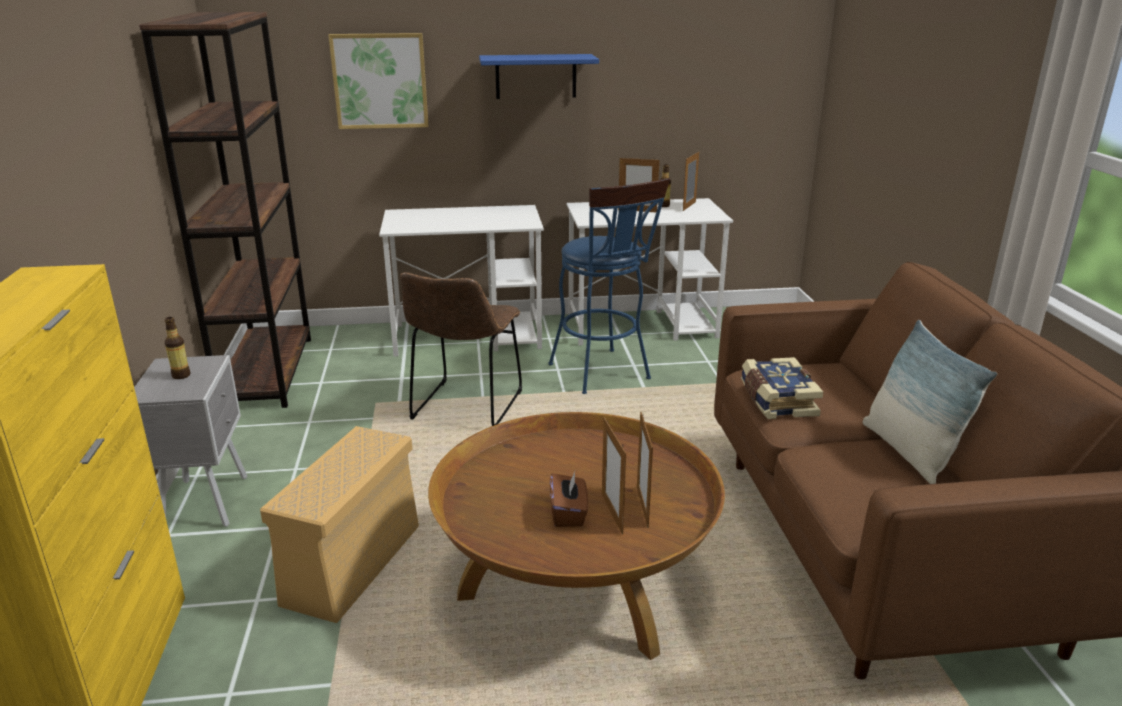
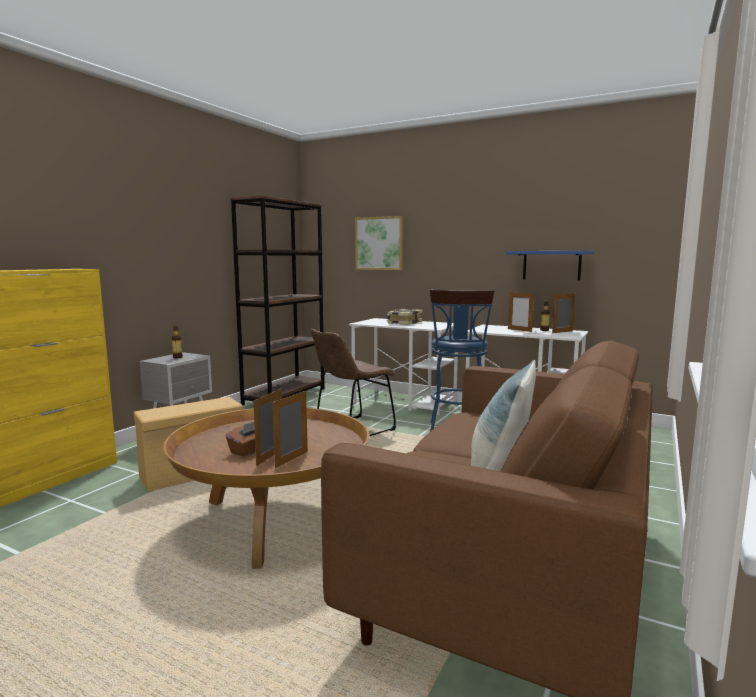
camera: 35 degrees right, 15 degrees down
blue shelf [479,54,599,99] -> blue shelf moved to [506,251,594,281]
book [741,357,823,419] -> book moved to [387,309,423,325]

